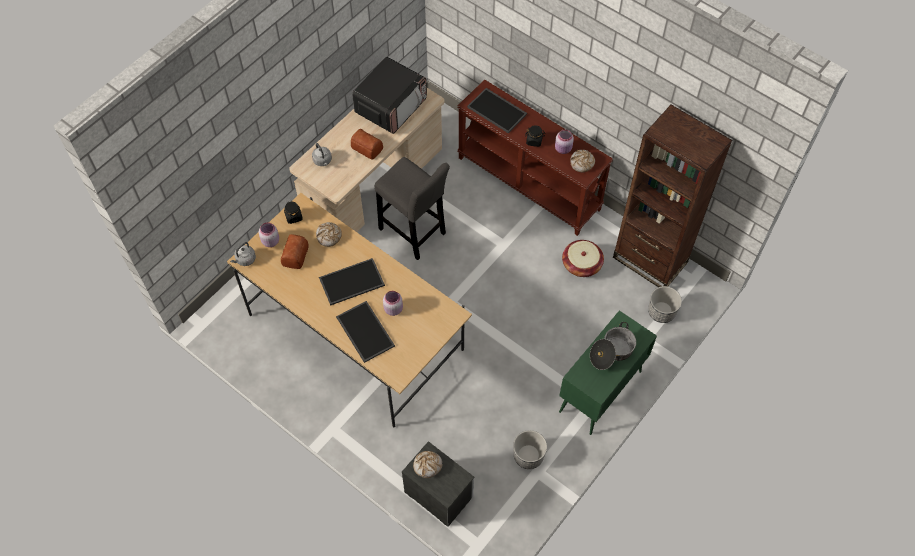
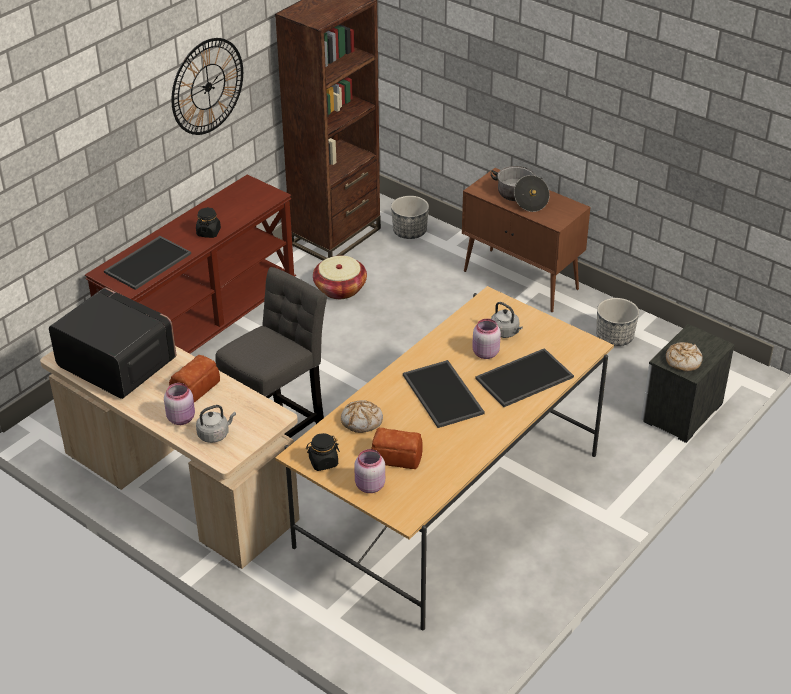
camera: 90 degrees left, 20 degrees down
grey kettle [230,242,256,266] -> grey kettle moved to [491,302,523,338]
pink jar [555,129,574,154] -> pink jar moved to [164,383,195,425]
green cabinet [559,310,657,435] -> brown cabinet [462,168,591,312]
bread [570,150,595,173] -> none
none -> wall clock [172,38,243,135]

